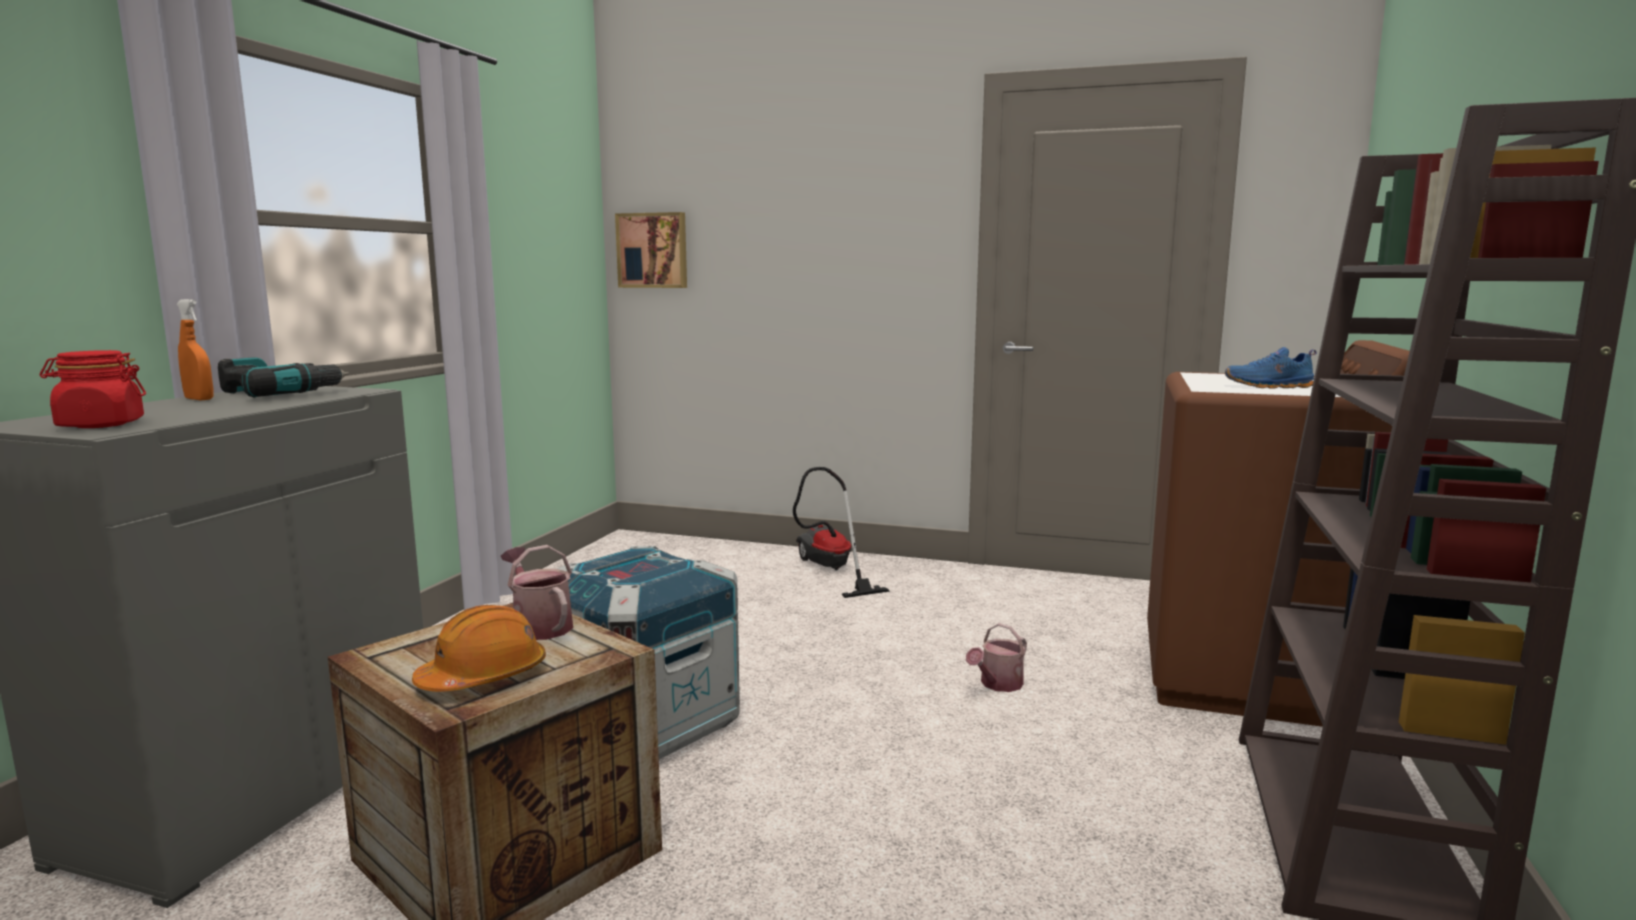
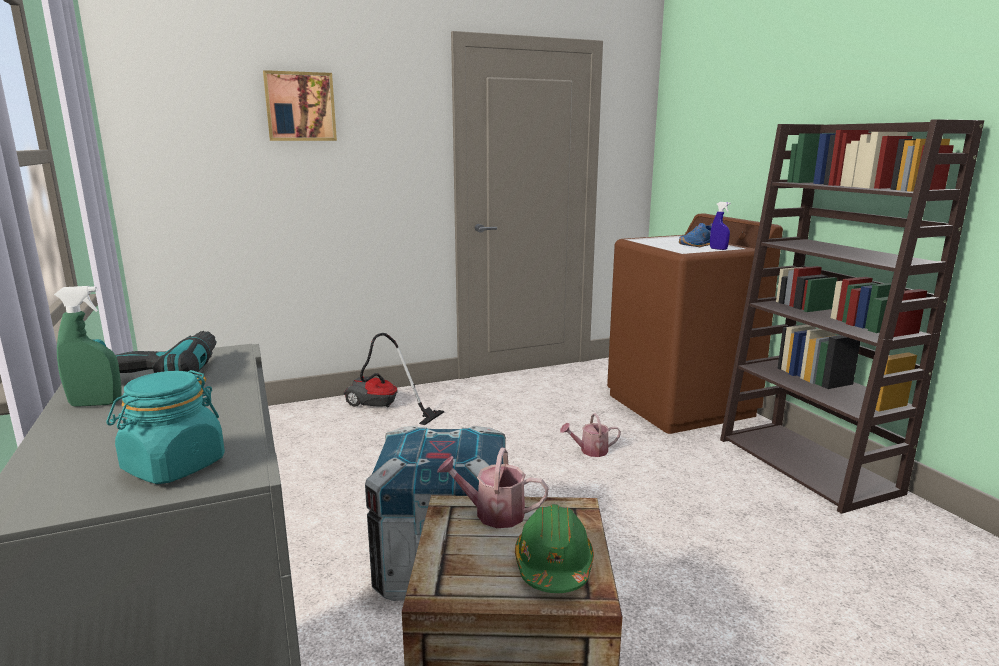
camera: 40 degrees left, 5 degrees up
red jar [40,350,146,428] -> turquoise jar [107,370,225,484]
orange spray bottle [177,299,213,401] -> green spray bottle [54,286,122,407]
orange hard hat [412,605,546,692] -> green hard hat [515,504,594,593]
picture [615,212,687,288] -> picture moved to [263,70,337,141]
watering can [966,623,1027,692] -> watering can turned 75 degrees clockwise [560,413,621,457]
none -> blue spray bottle [710,202,731,250]

